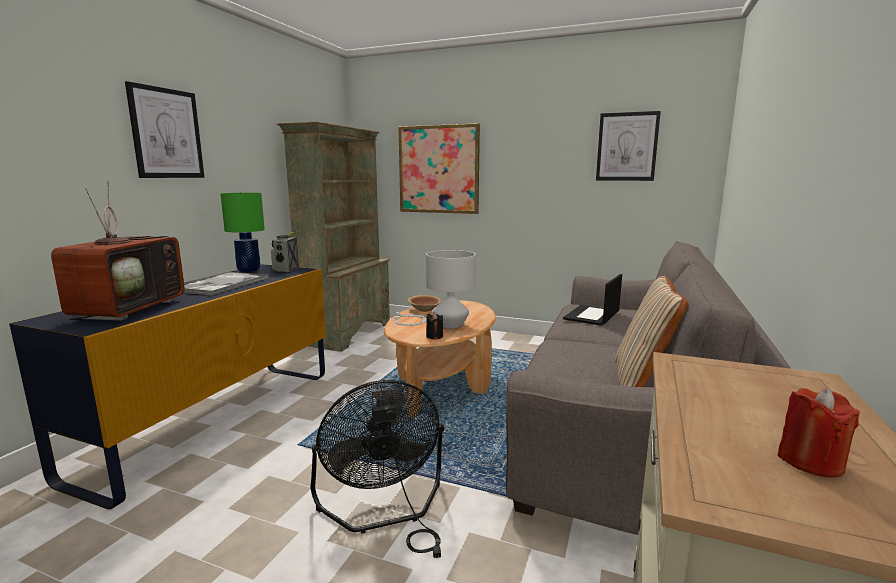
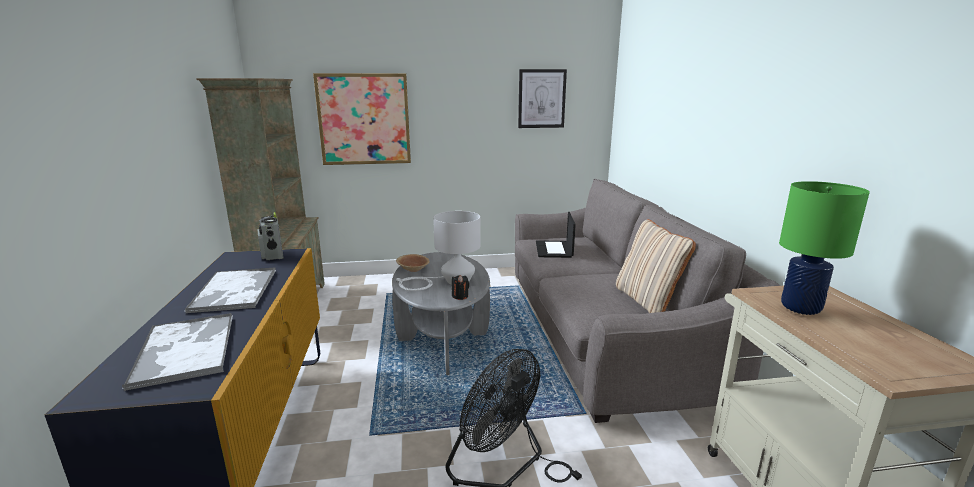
camera: 30 degrees left, 5 degrees up
television [51,179,185,321] -> tray [122,313,233,391]
picture [125,81,204,178] -> none
green table lamp [221,192,265,272] -> green table lamp moved to [779,181,870,315]
brown coffee table [384,300,496,419] -> grey coffee table [392,252,490,375]
red candle [778,388,860,478] -> none

